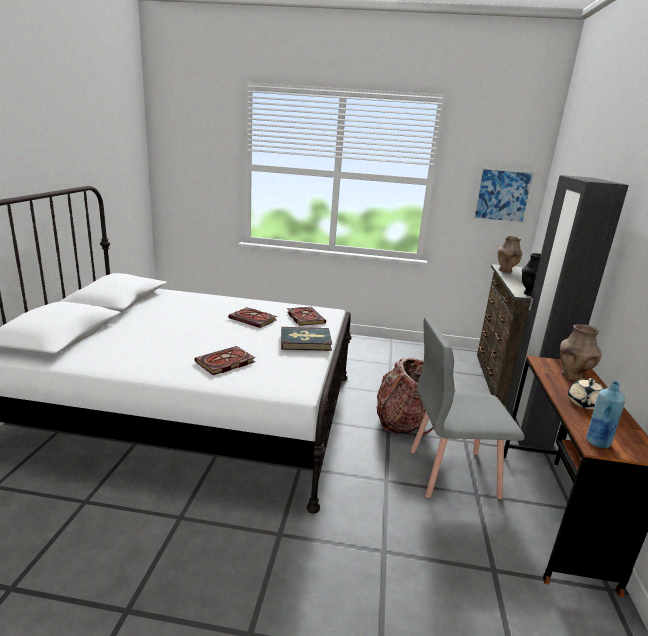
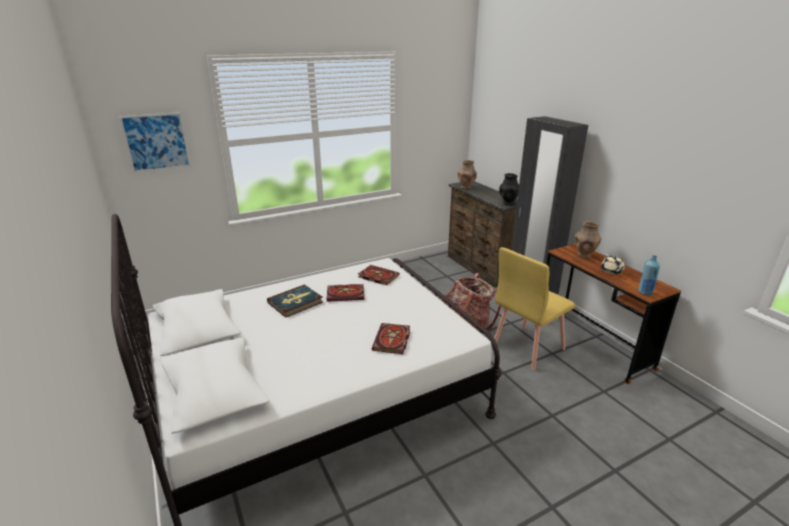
camera: 35 degrees left, 5 degrees up
book [281,327,332,351] -> book moved to [267,285,323,318]
grey chair [410,317,525,499] -> yellow chair [494,247,576,370]
picture [473,167,535,224] -> picture moved to [119,112,191,173]

